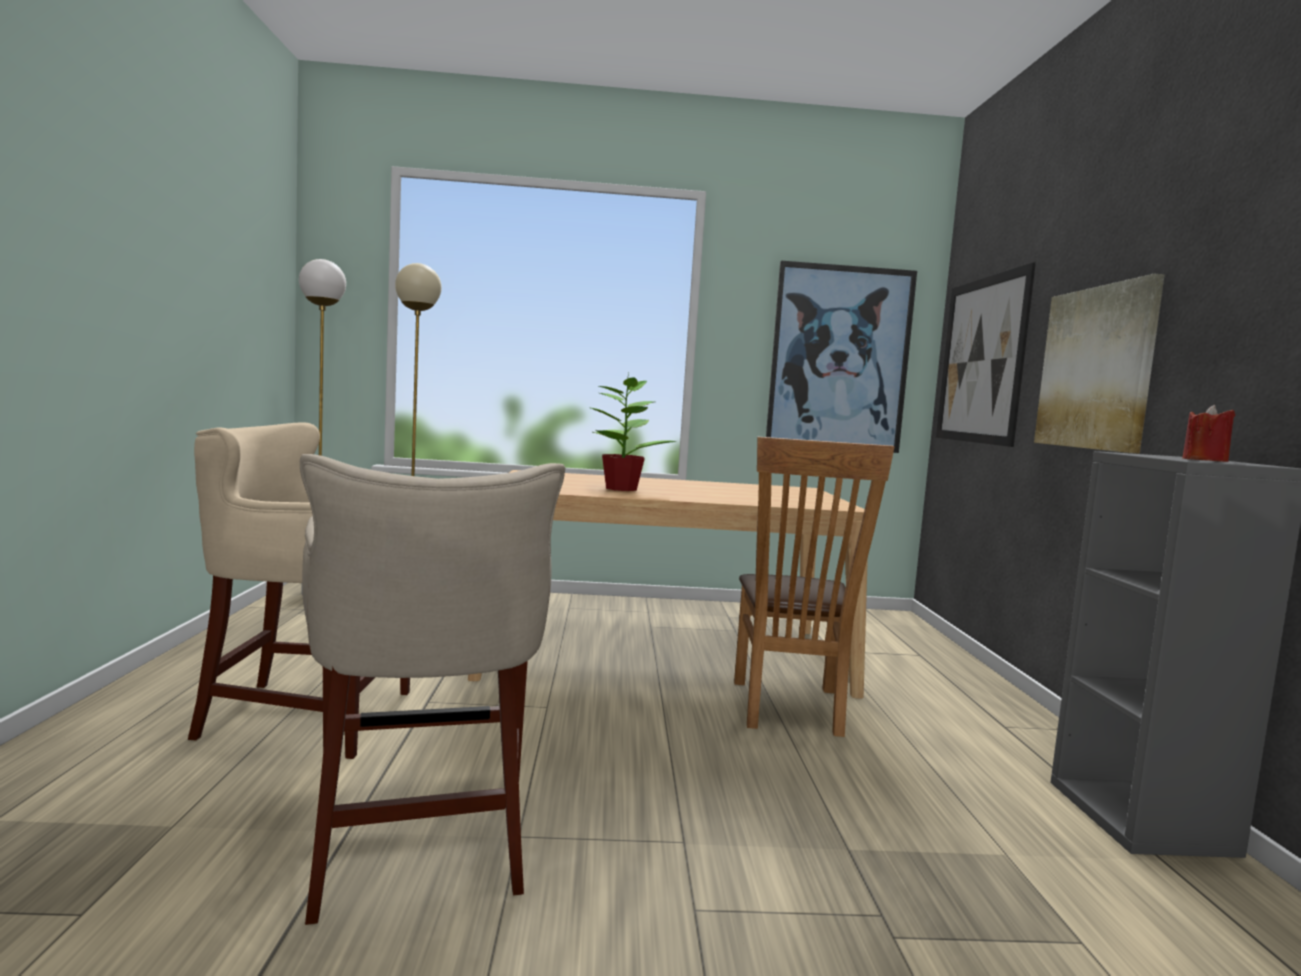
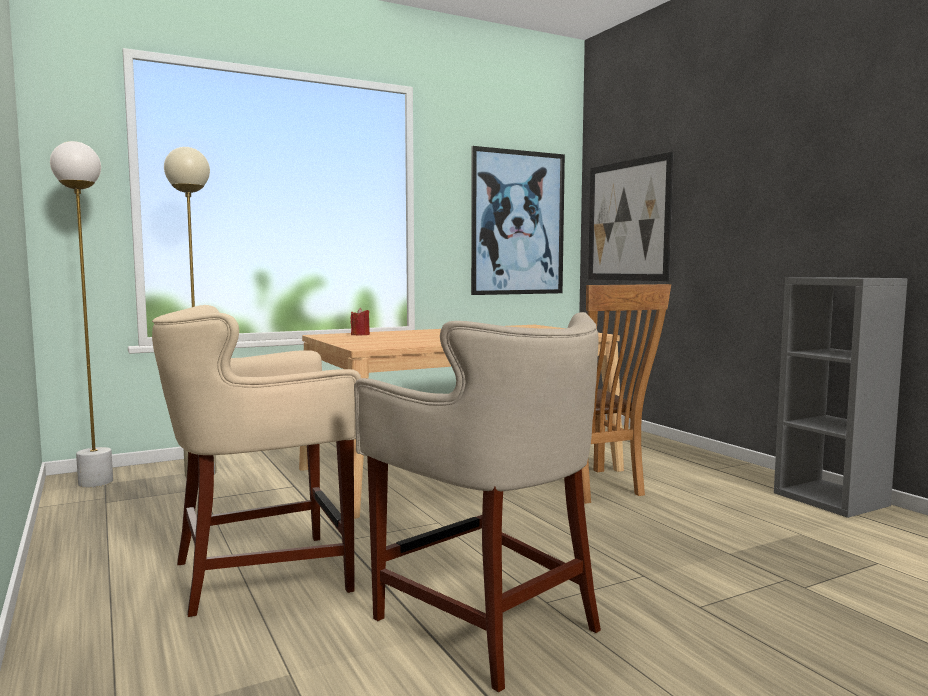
camera: 25 degrees left, 0 degrees up
potted plant [591,373,677,491] -> none
picture [1034,274,1165,454] -> none
red candle [1182,405,1235,462] -> red candle moved to [351,308,370,335]

